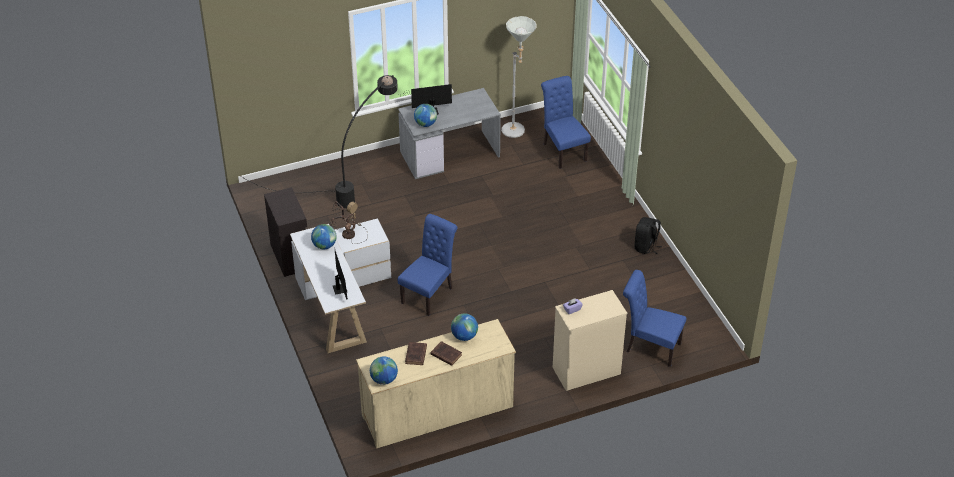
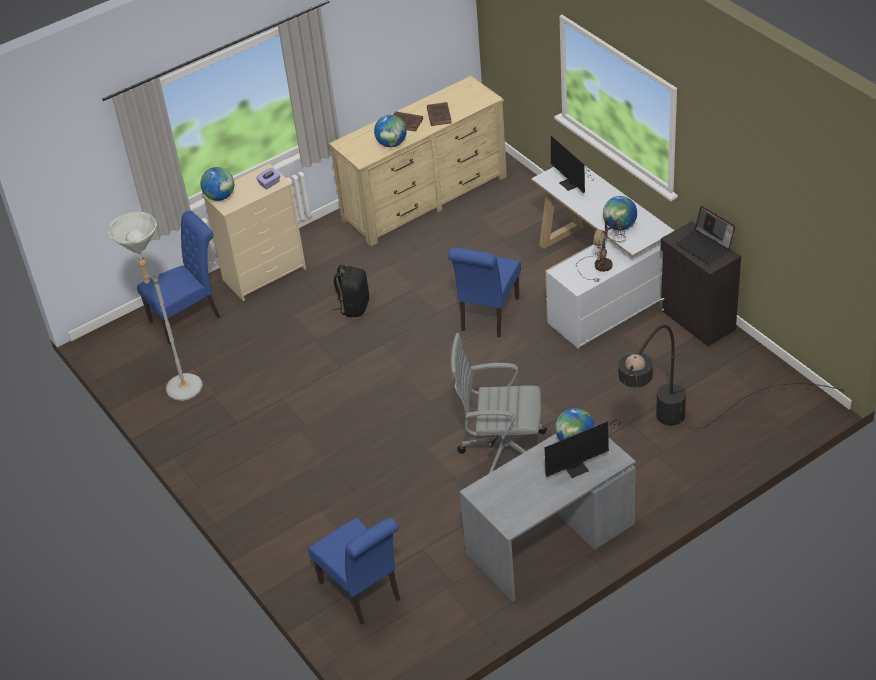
camera: 170 degrees right, 0 degrees up
globe [370,356,398,385] -> globe moved to [201,167,234,201]
grey floor lamp [501,16,537,138] -> grey floor lamp moved to [108,212,203,401]
blue chair [623,270,686,367] -> blue chair turned 45 degrees counterclockwise [137,211,220,345]
black backpack [634,217,662,254] -> black backpack moved to [333,265,369,317]
none -> grey office chair [451,333,547,473]
none -> laptop [676,206,735,264]

